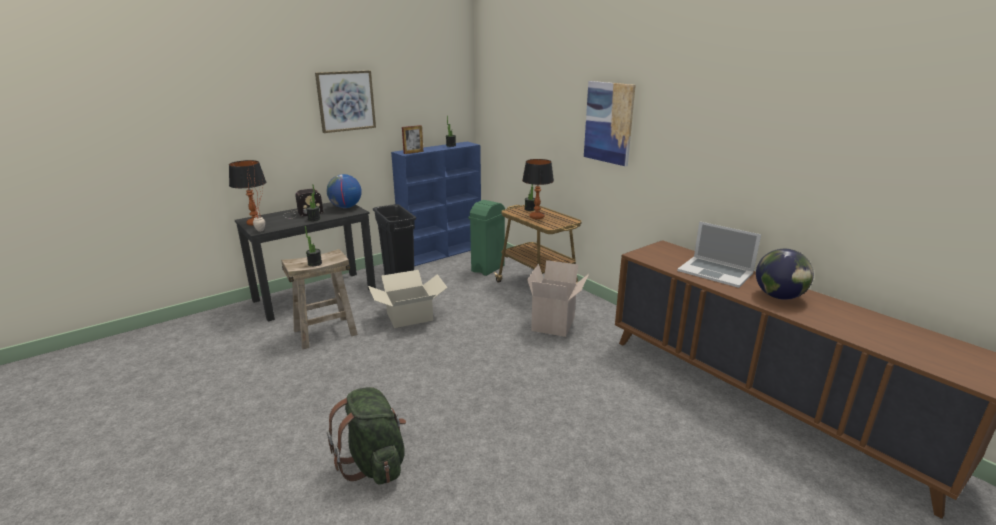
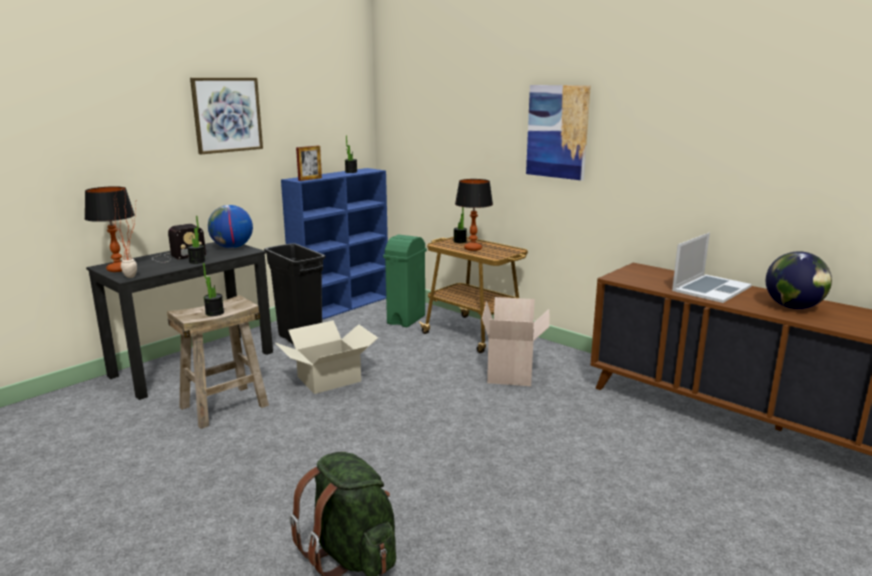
camera: 10 degrees left, 5 degrees down
laptop [677,221,761,288] -> laptop turned 75 degrees counterclockwise [672,233,752,303]

